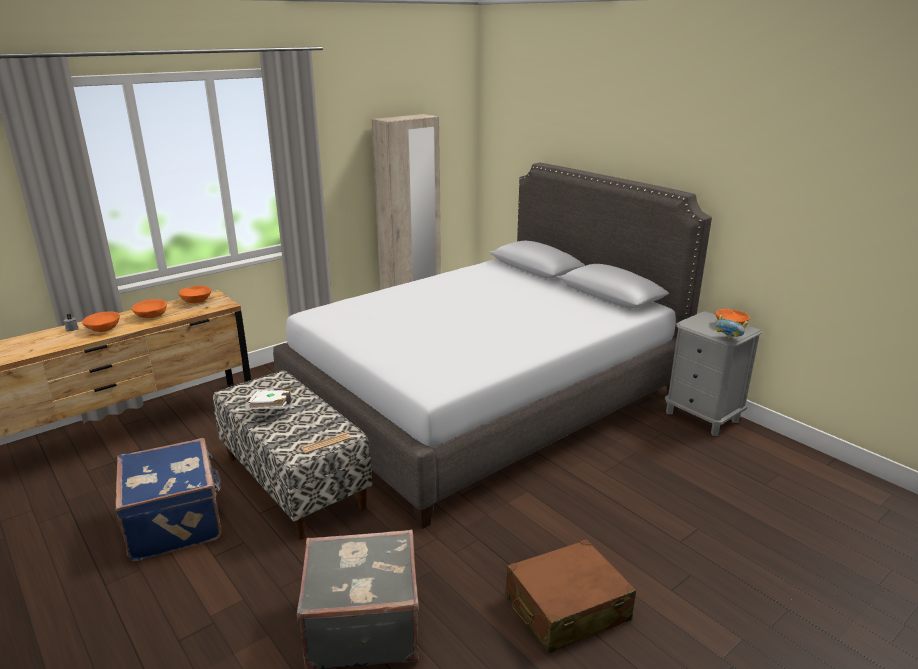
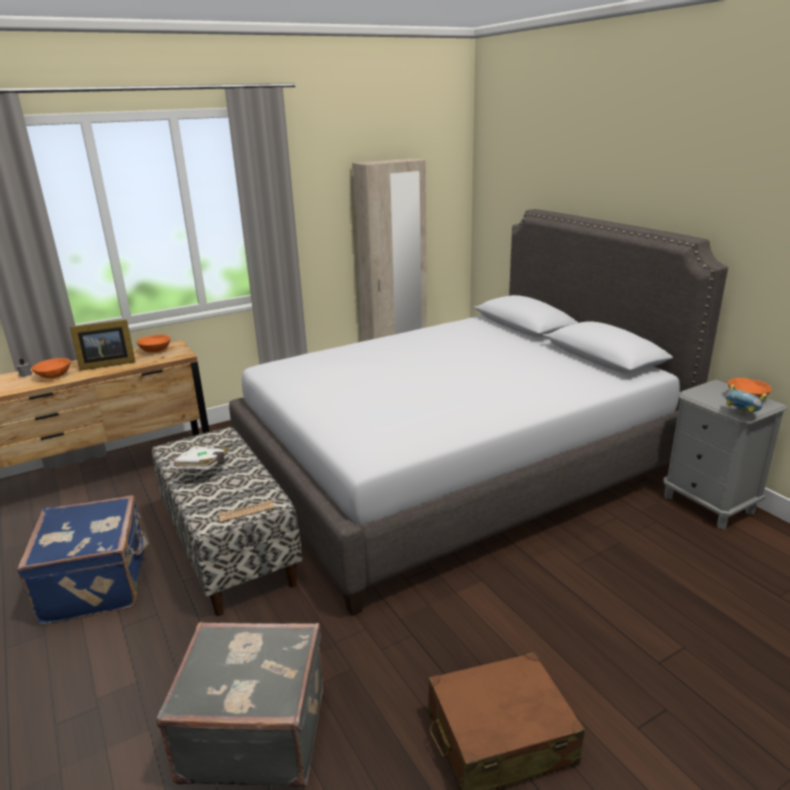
camera: 10 degrees right, 0 degrees up
orange bowl [131,299,167,318] -> picture frame [70,319,135,371]

